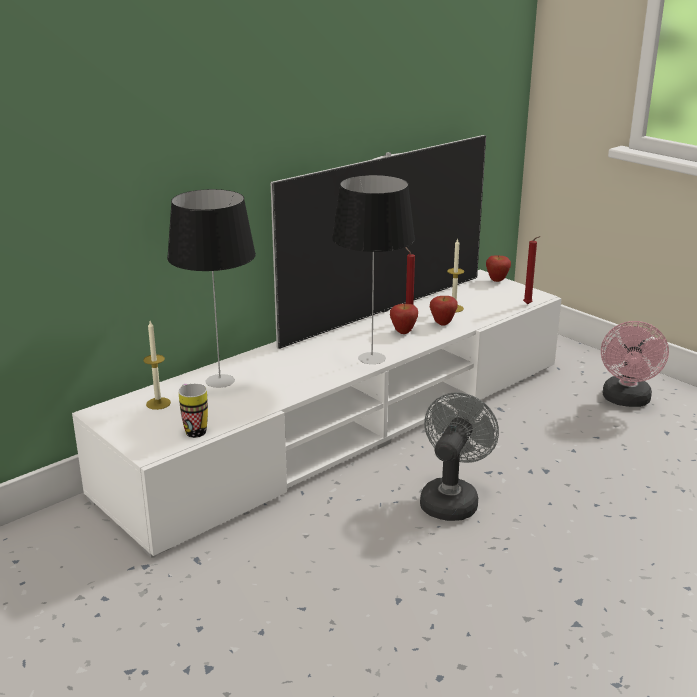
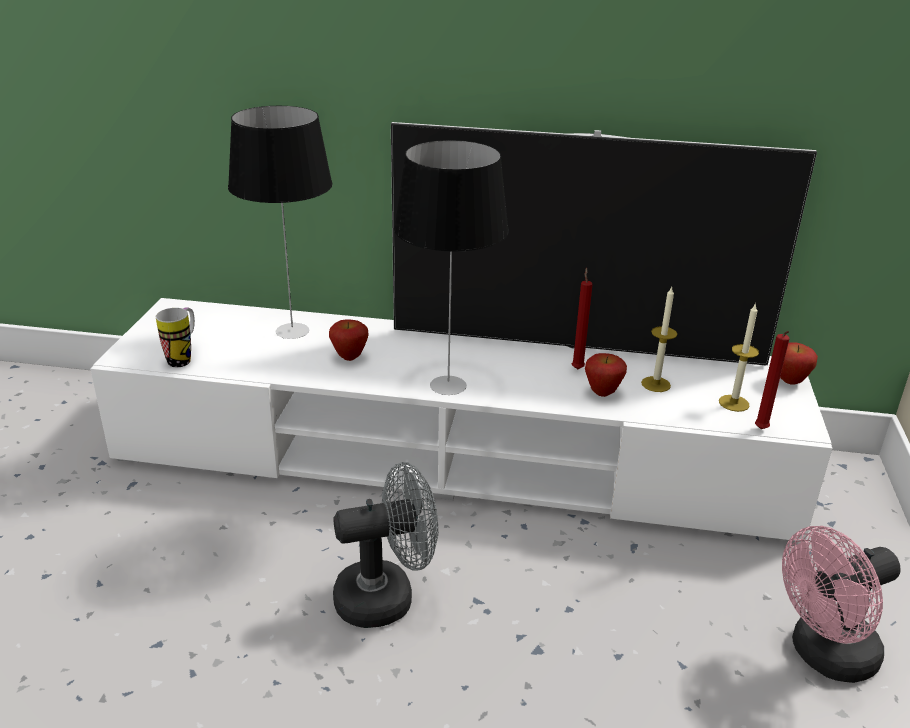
camera: 50 degrees right, 5 degrees up
candle [143,321,171,410] -> candle moved to [719,303,759,412]
apple [390,304,418,334] -> apple moved to [329,319,369,361]

